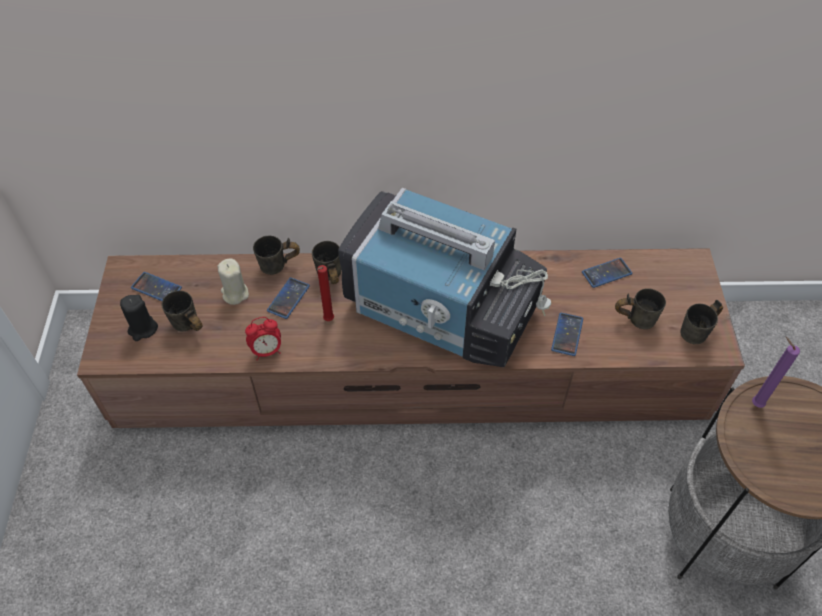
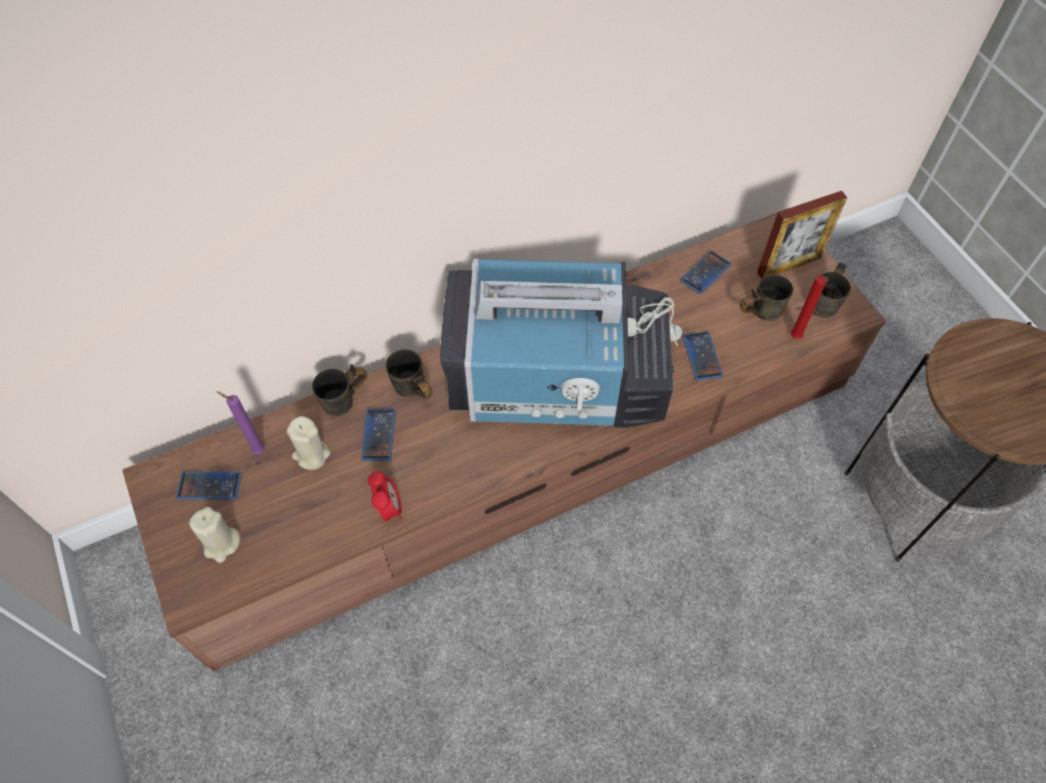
camera: 25 degrees left, 5 degrees up
black candle [120,295,158,341] -> beige candle [189,507,240,563]
grey mug [161,290,203,331] -> none
alarm clock [245,317,281,361] -> alarm clock turned 60 degrees counterclockwise [368,471,402,521]
red candle [317,265,334,321] -> red candle moved to [791,275,828,339]
purple candle [752,337,800,408] -> purple candle moved to [217,391,265,454]
none -> picture frame [757,191,847,279]

